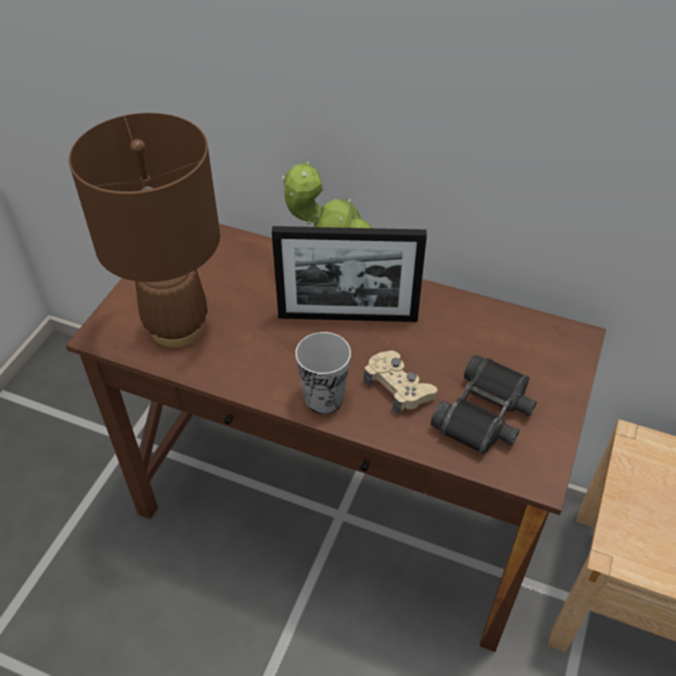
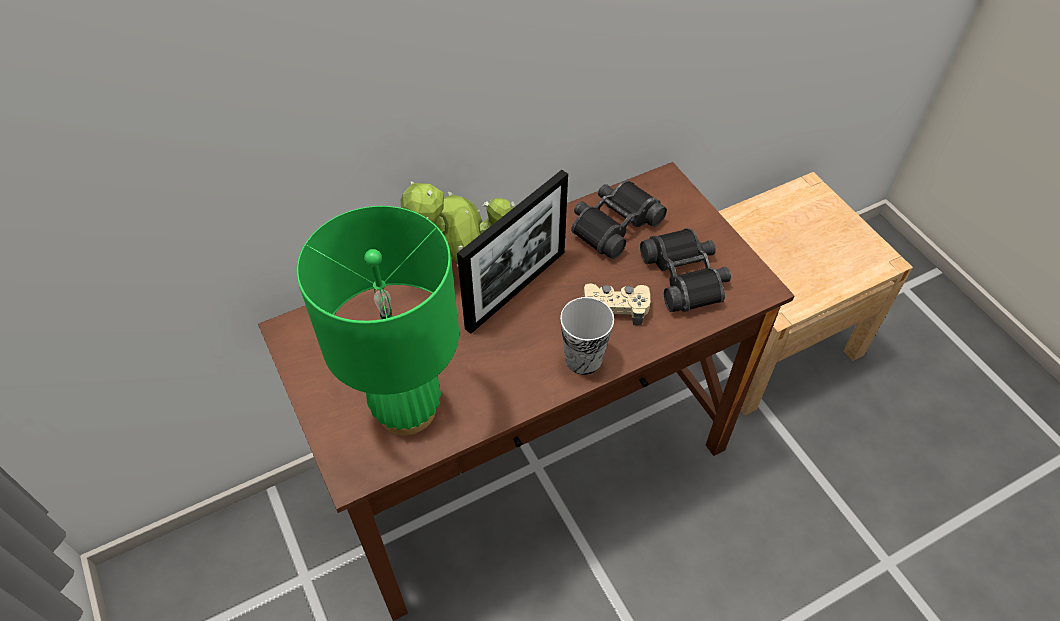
camera: 50 degrees left, 5 degrees up
brown table lamp [69,113,220,348] -> green table lamp [296,206,459,435]
none -> black binoculars [571,180,667,259]

